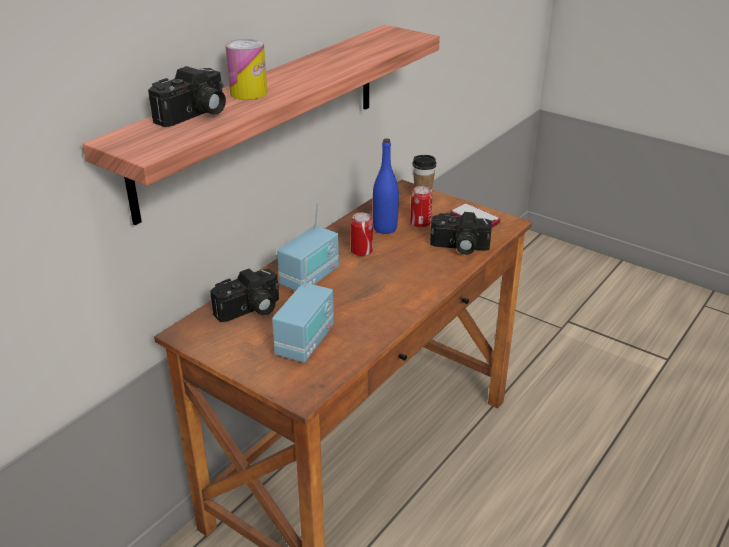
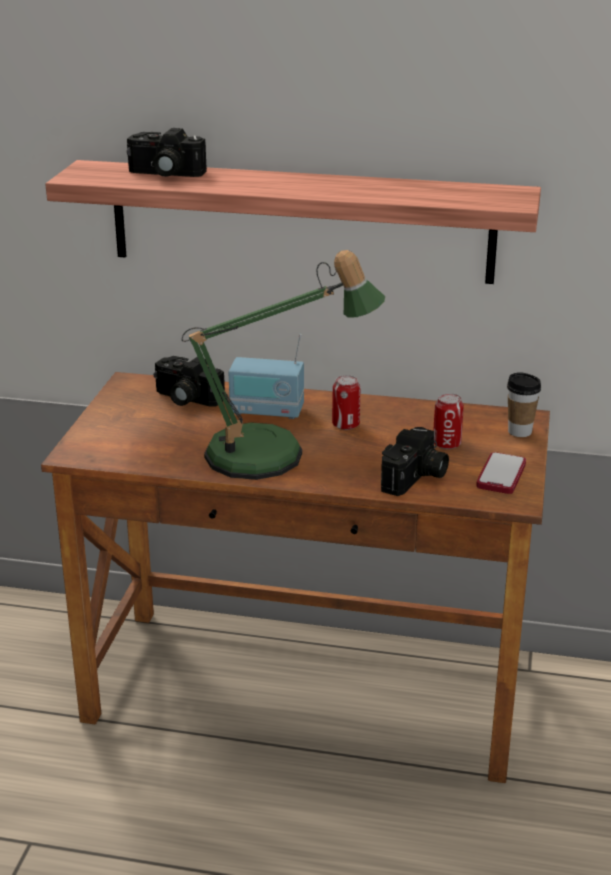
camera: 65 degrees right, 5 degrees down
can [225,39,267,100] -> none
radio [272,258,334,363] -> none
blue bottle [373,138,399,234] -> none
camera [430,212,492,255] -> camera turned 135 degrees counterclockwise [381,427,449,496]
none -> table lamp [182,250,385,480]

